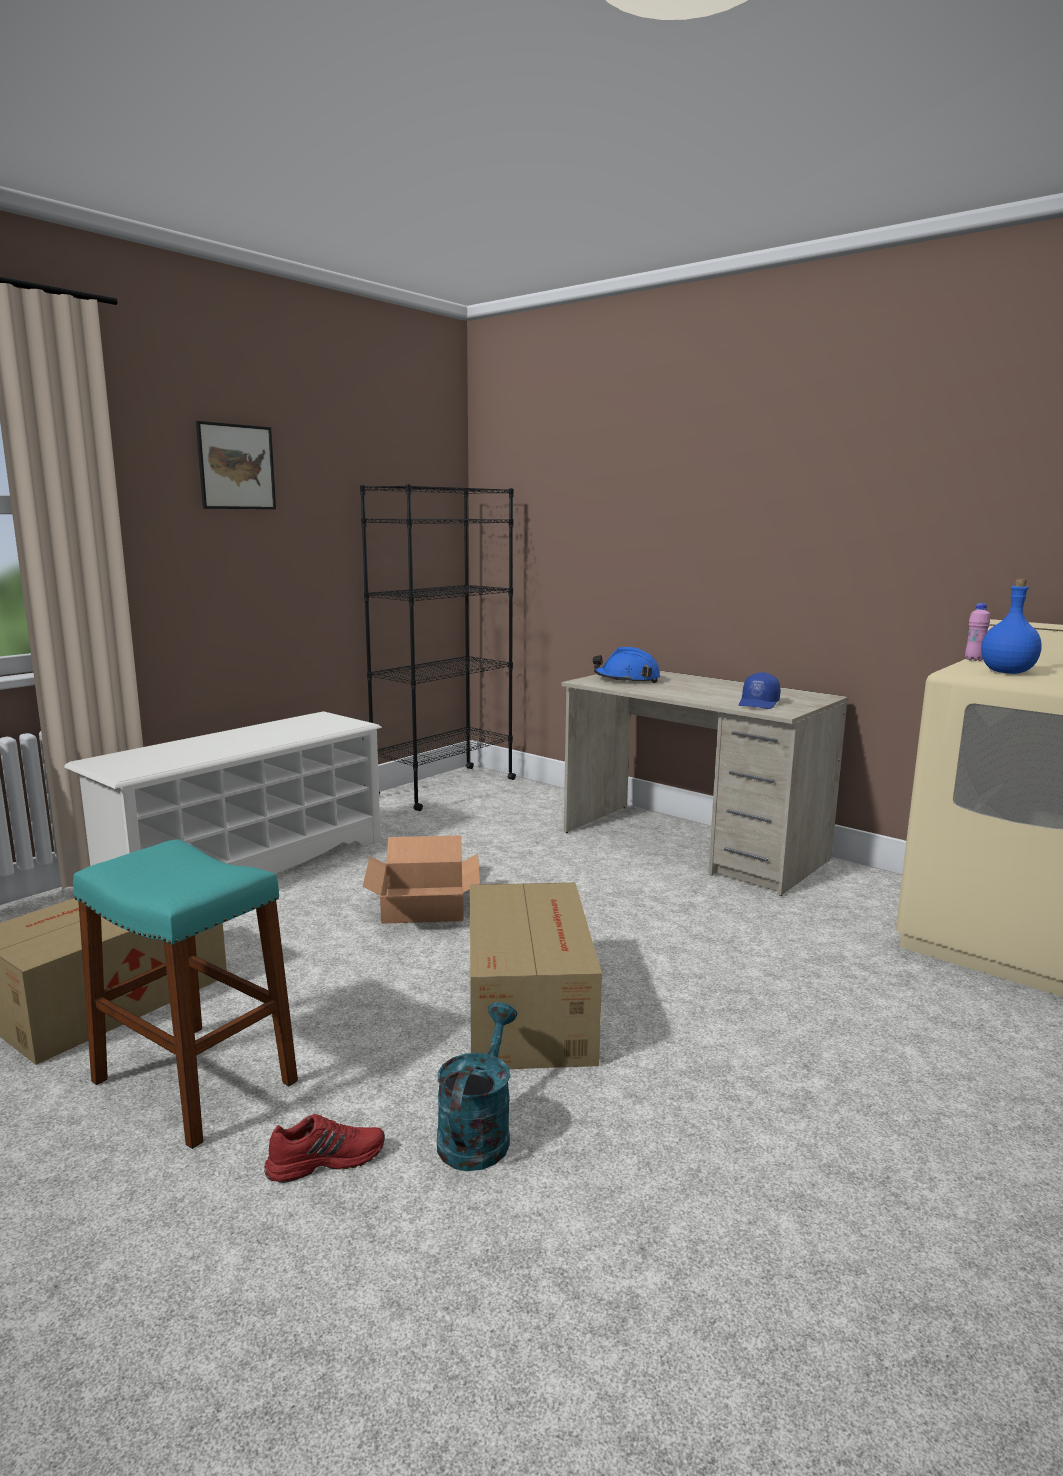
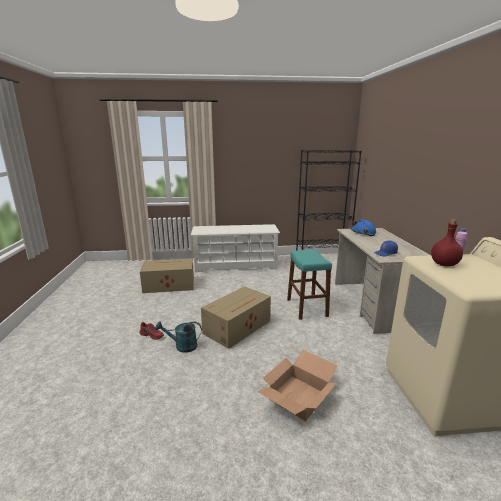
camera: 45 degrees right, 5 degrees up
turquoise stool [73,839,298,1149] -> turquoise stool moved to [287,250,332,320]
picture [196,421,276,509] -> none
cardboard box [362,835,480,924] -> cardboard box moved to [257,350,338,421]
turquoise watering can [437,1002,517,1171] -> turquoise watering can turned 150 degrees counterclockwise [155,321,202,353]
blue bottle [981,579,1042,674] -> red bottle [431,219,463,266]

